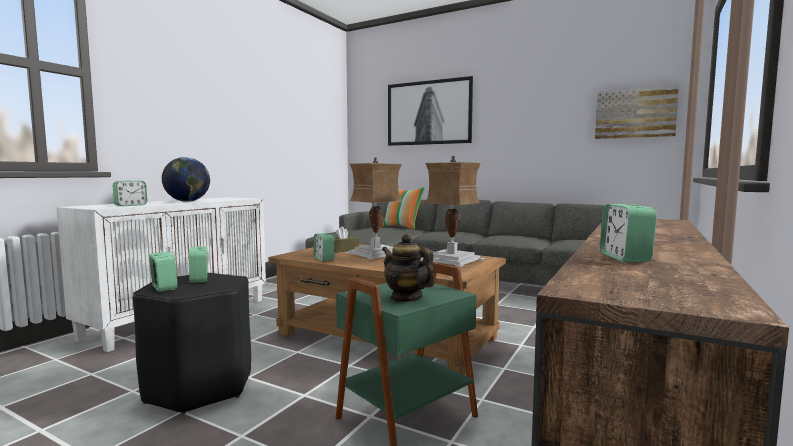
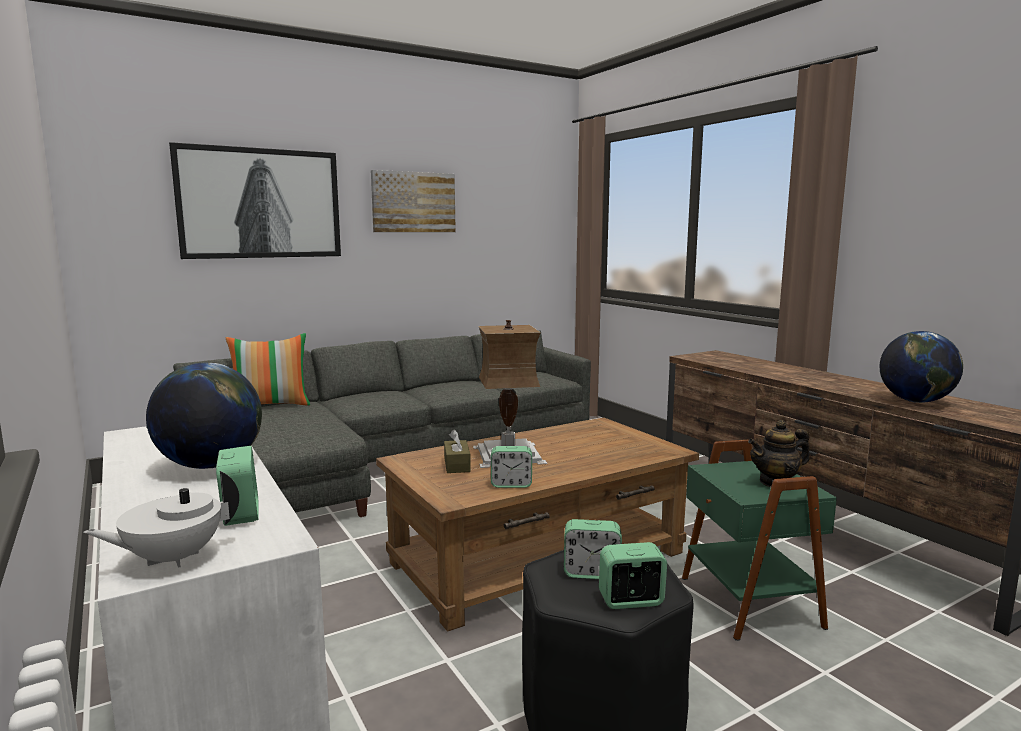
camera: 60 degrees left, 5 degrees up
table lamp [421,156,485,267] -> none
picture [595,85,679,139] -> picture moved to [371,170,456,232]
alarm clock [600,204,657,262] -> globe [879,331,963,403]
none -> white teapot [84,471,239,568]

